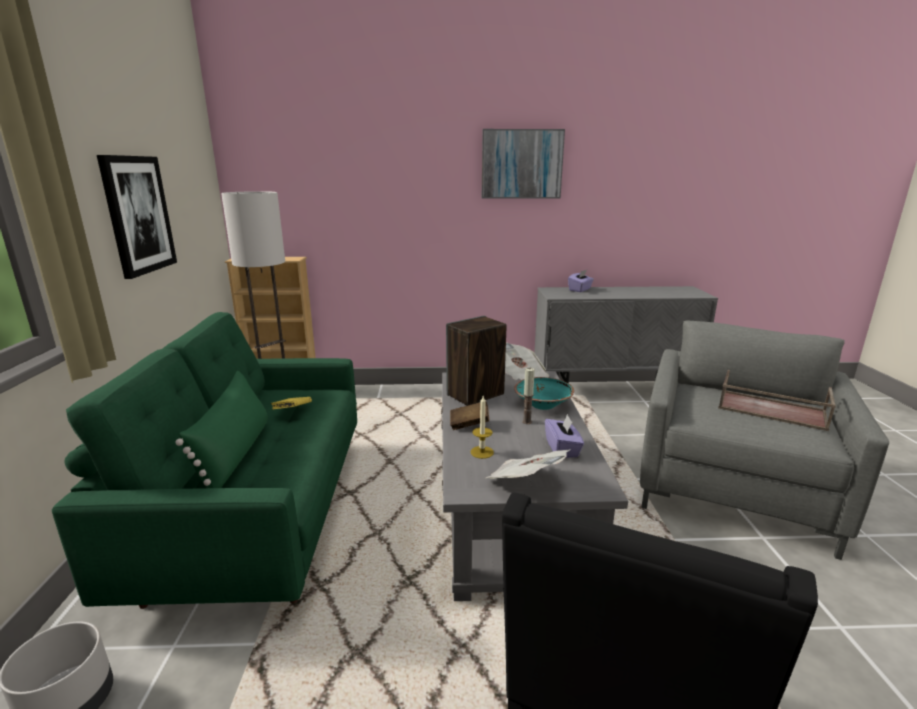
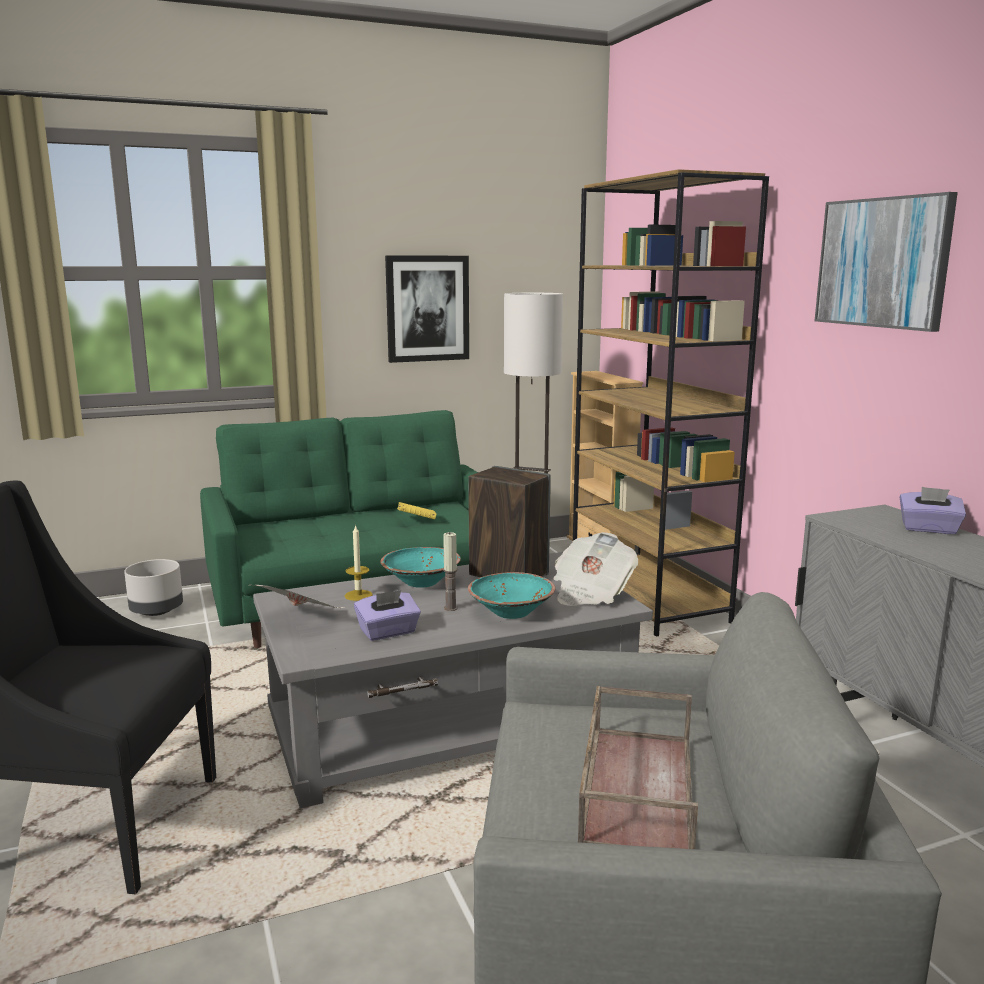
camera: 70 degrees right, 5 degrees down
green pillow [175,371,268,488] -> none
brown book [450,402,489,430] -> turquoise bowl [381,547,461,588]
none -> brown bookcase [573,169,769,637]

